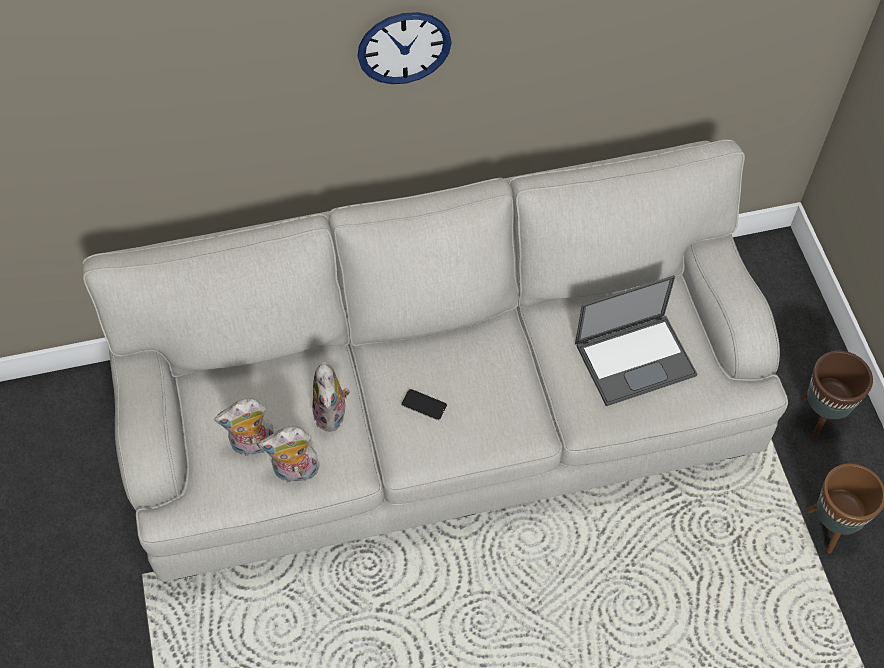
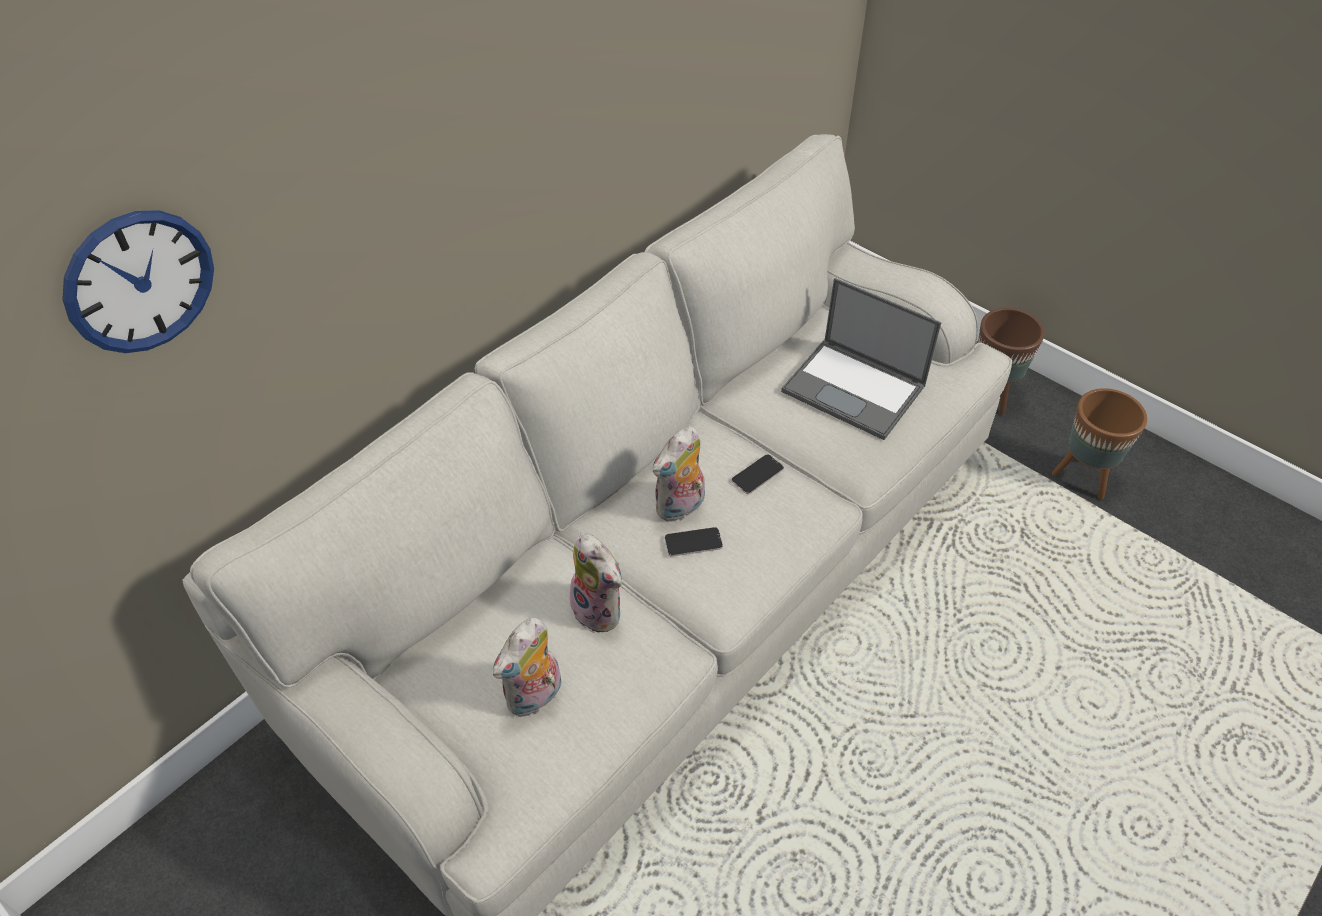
camera: 35 degrees left, 10 degrees down
plush toy [258,426,320,482] -> plush toy moved to [653,426,705,523]
wall clock [358,12,452,84] -> wall clock moved to [62,210,214,353]
laptop [575,275,697,406] -> laptop turned 90 degrees clockwise [781,278,942,440]
none -> phone [731,454,784,494]

